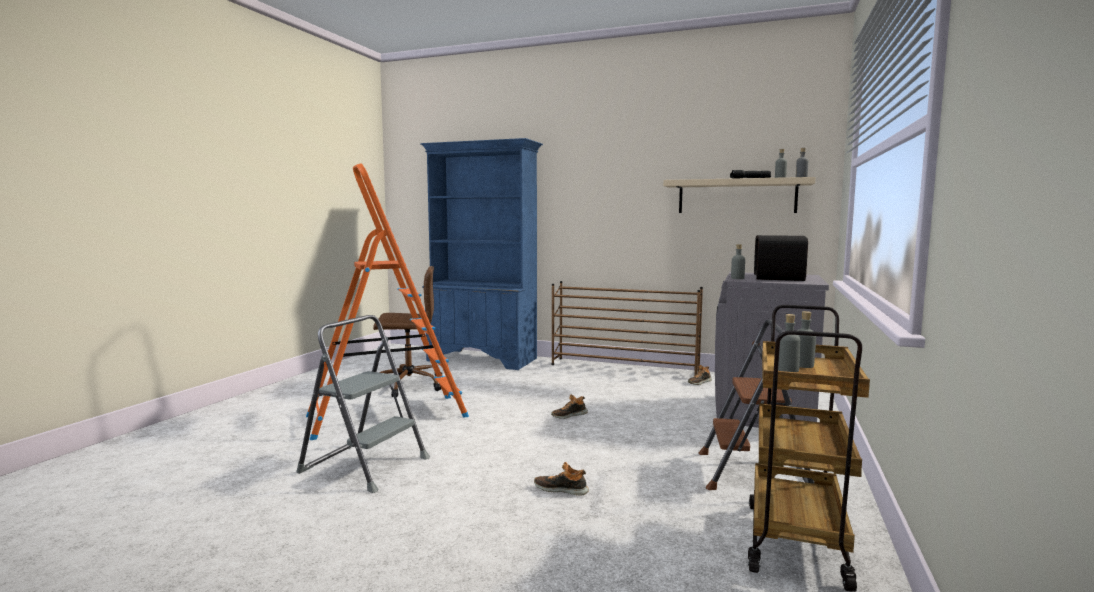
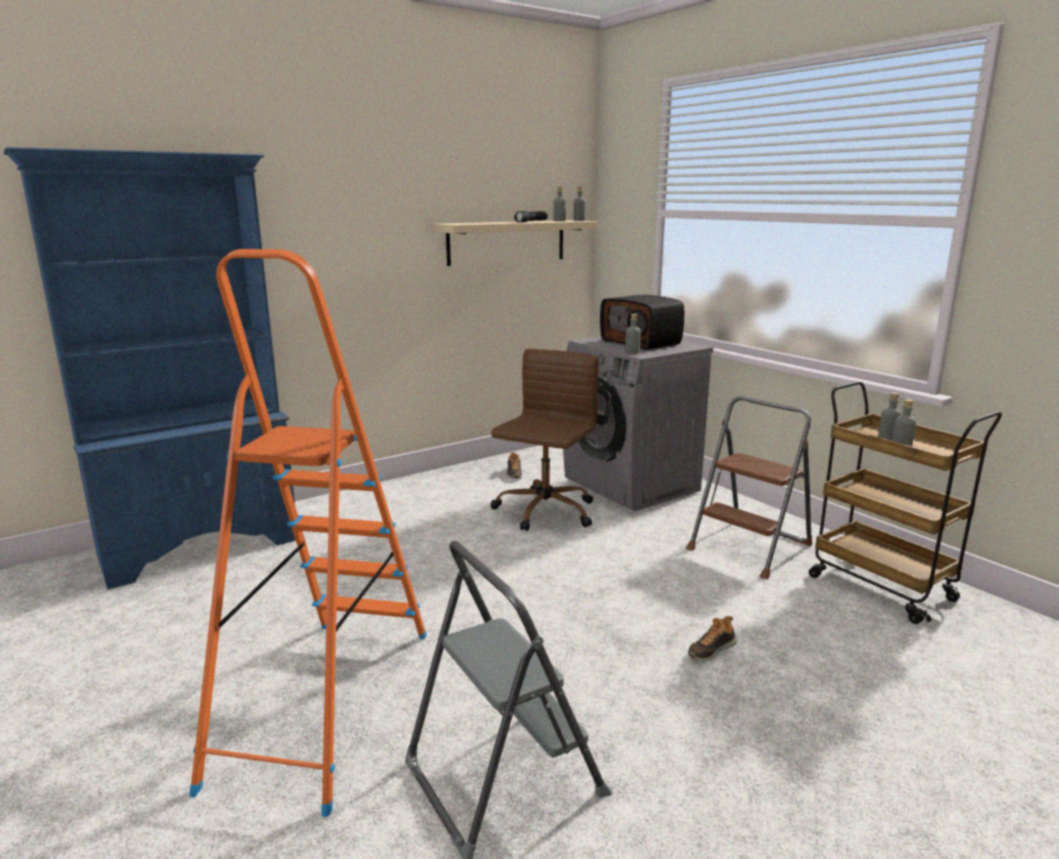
camera: 55 degrees left, 10 degrees up
brown office chair [373,266,442,397] -> brown office chair moved to [490,349,599,531]
brown shoe rack [551,281,703,376] -> none
shoe [551,394,588,419] -> none

